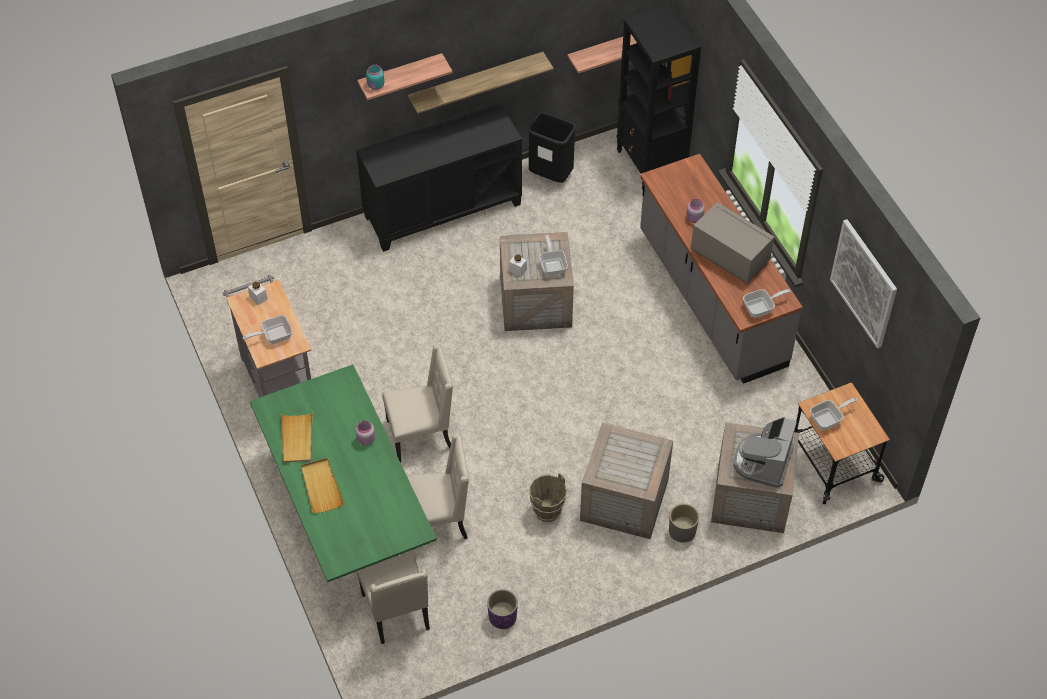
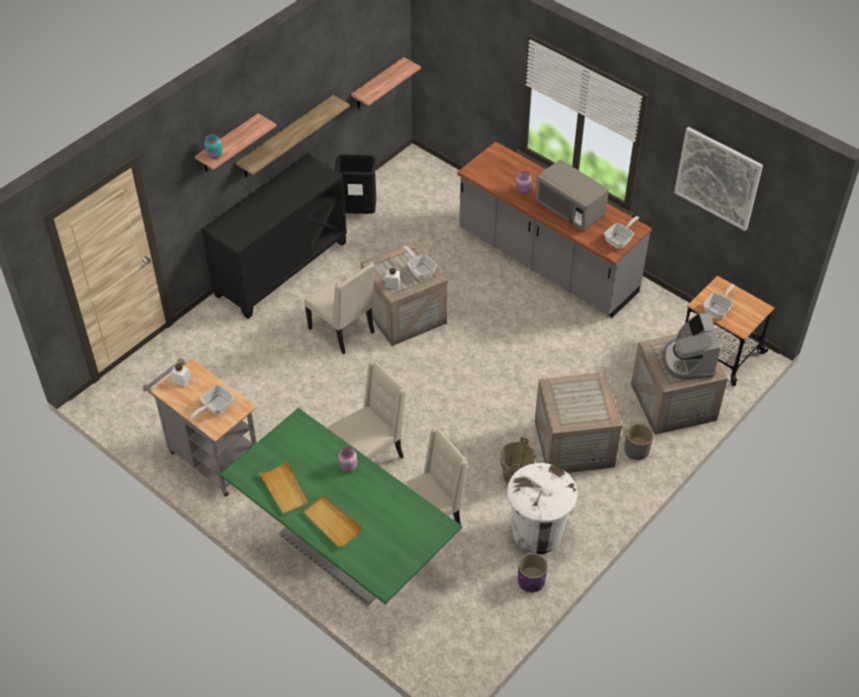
camera: 25 degrees left, 5 degrees down
beige chair [357,552,430,644] -> beige chair moved to [304,261,375,354]
black bookcase [616,4,701,191] -> none
grey microwave [691,202,774,284] -> grey microwave turned 150 degrees counterclockwise [535,159,609,231]
none -> white trash can [507,463,577,554]

